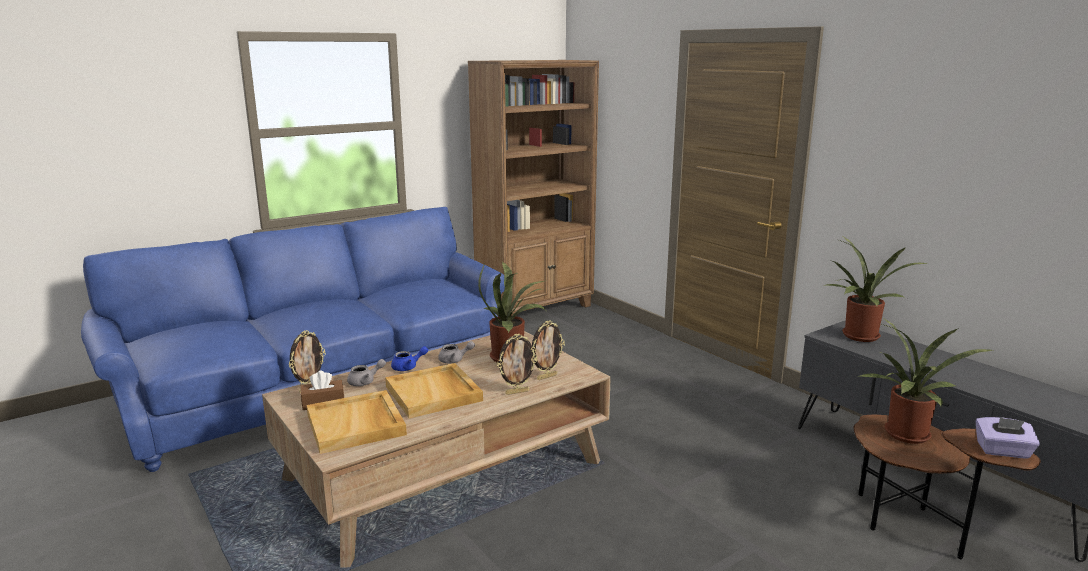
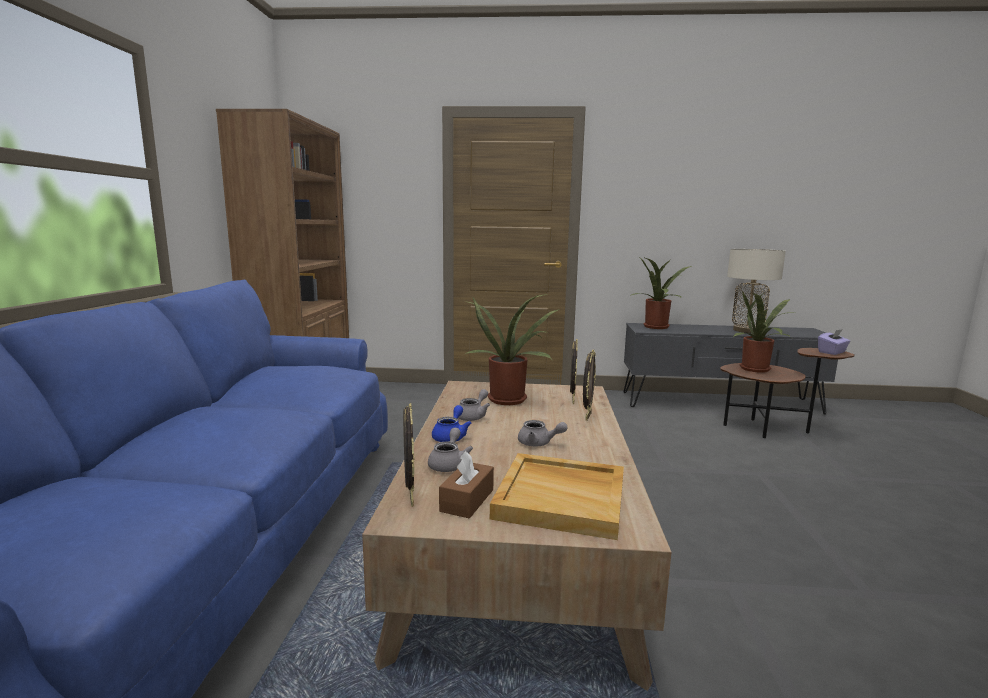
camera: 50 degrees left, 5 degrees down
beige tray [385,363,483,418] -> grey teapot [518,420,568,446]
none -> table lamp [727,249,786,333]

